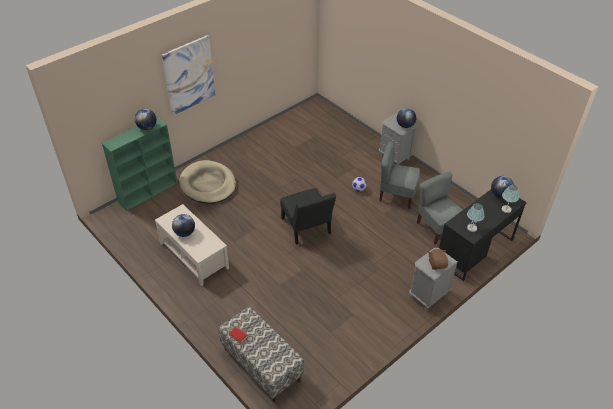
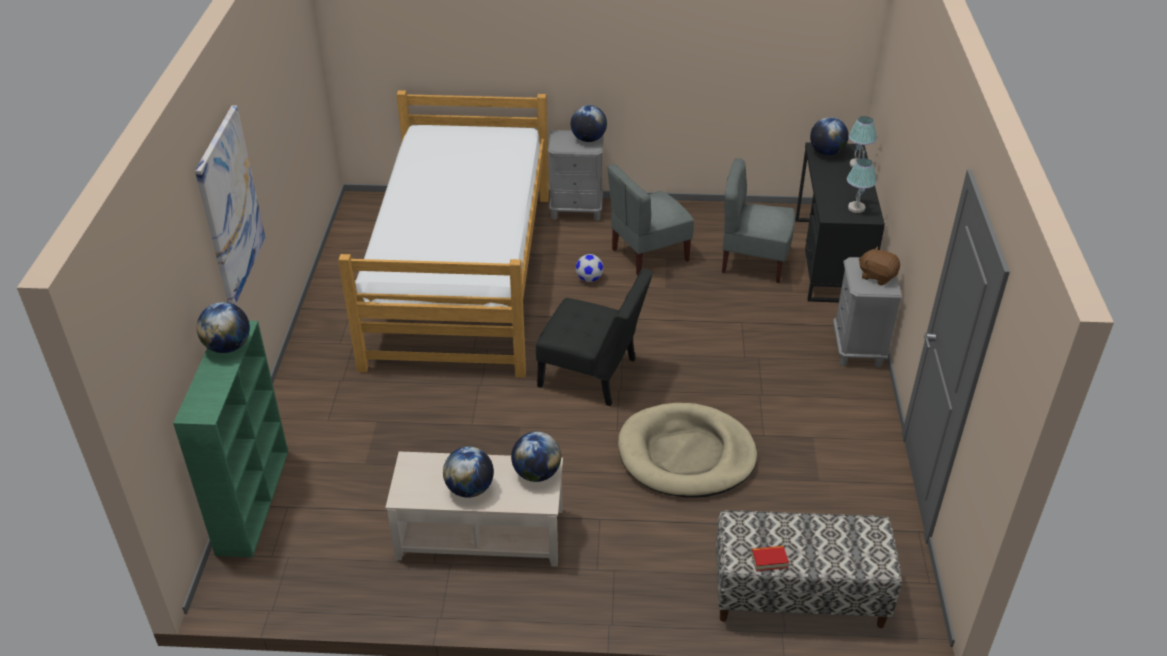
camera: 45 degrees left, 5 degrees down
beige dog bed [179,160,236,204] -> beige dog bed moved to [618,403,757,497]
none -> bed [338,90,549,378]
none -> globe [511,431,561,482]

